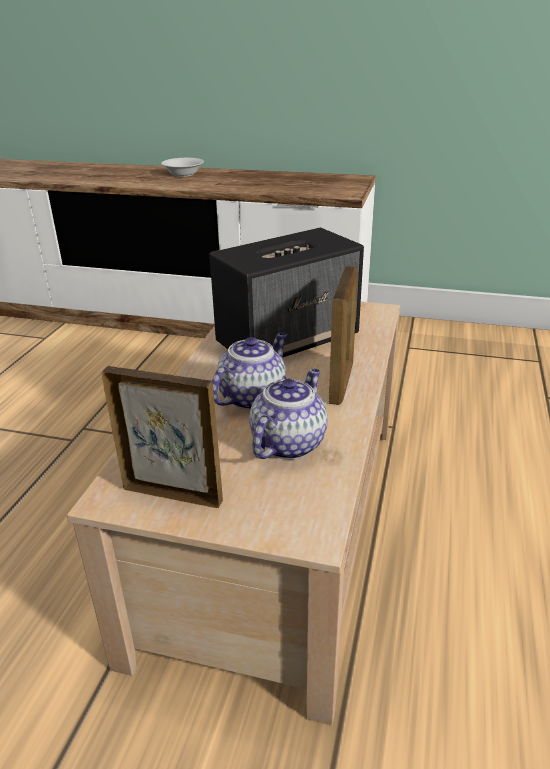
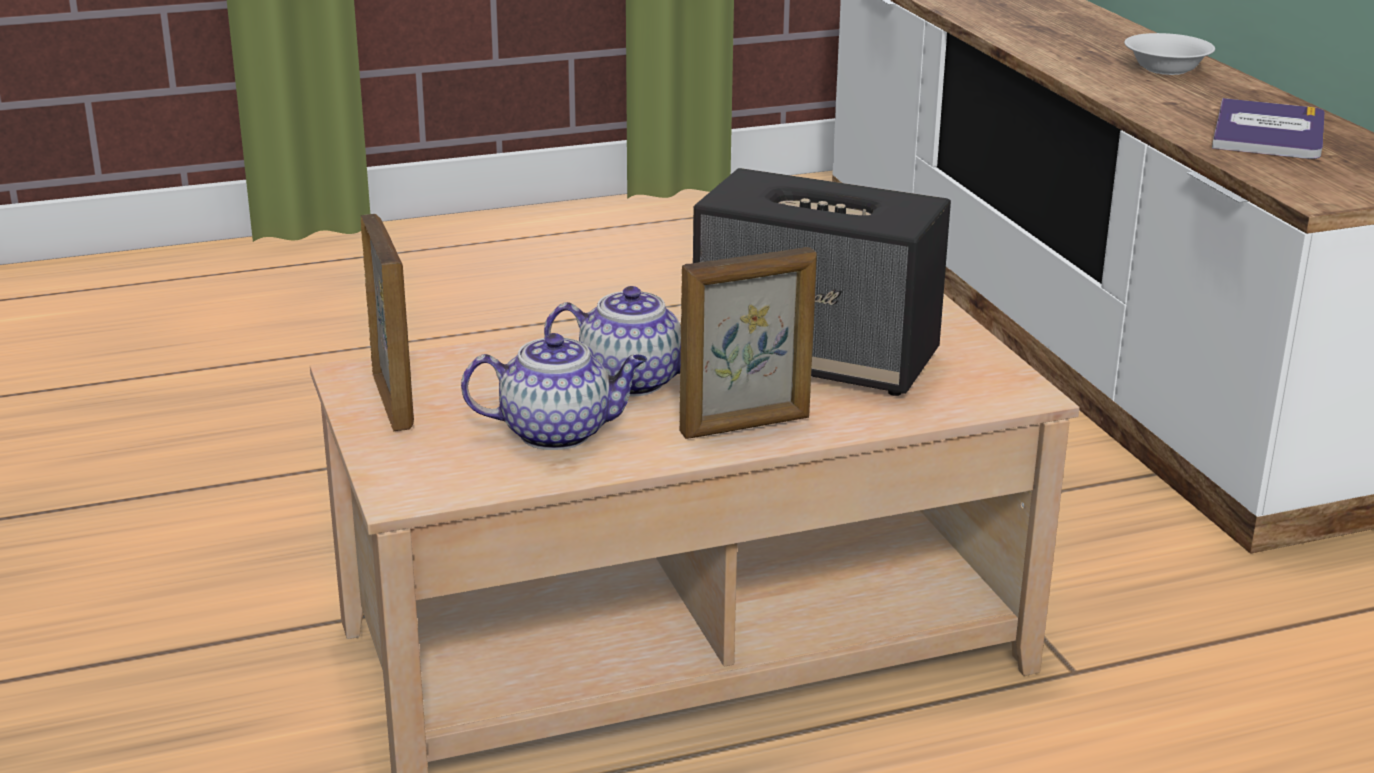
camera: 55 degrees right, 5 degrees down
none -> book [1212,98,1325,159]

